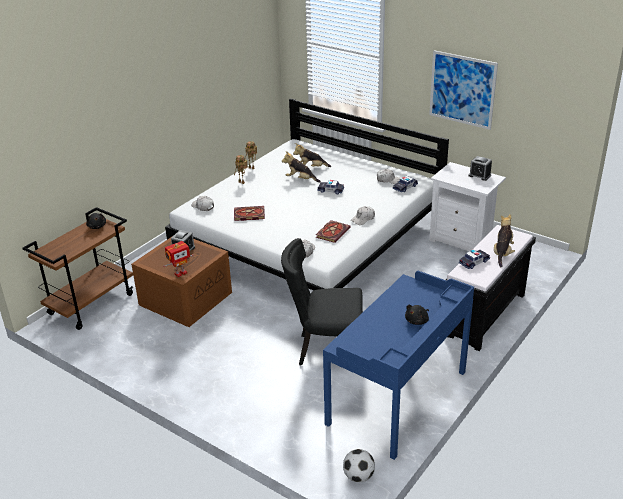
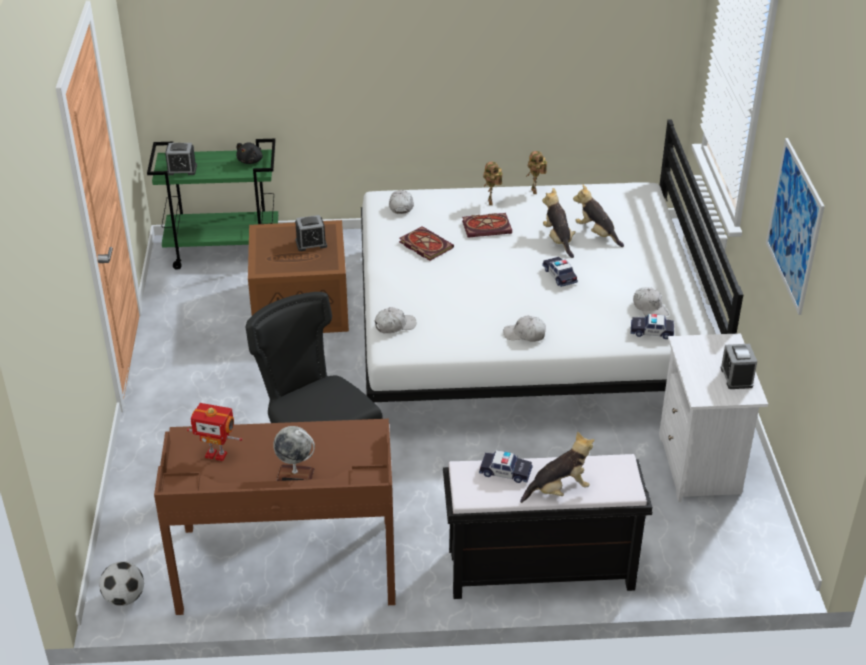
camera: 50 degrees right, 5 degrees up
brown cart [23,207,133,330] -> green cart [147,139,278,270]
toy robot [163,241,194,277] -> toy robot moved to [187,403,242,461]
book [316,220,351,243] -> book moved to [462,213,512,238]
blue desk [323,271,474,460] -> brown desk [154,419,395,615]
black plush toy [405,305,429,325] -> globe [273,426,315,481]
none -> alarm clock [165,143,197,175]

